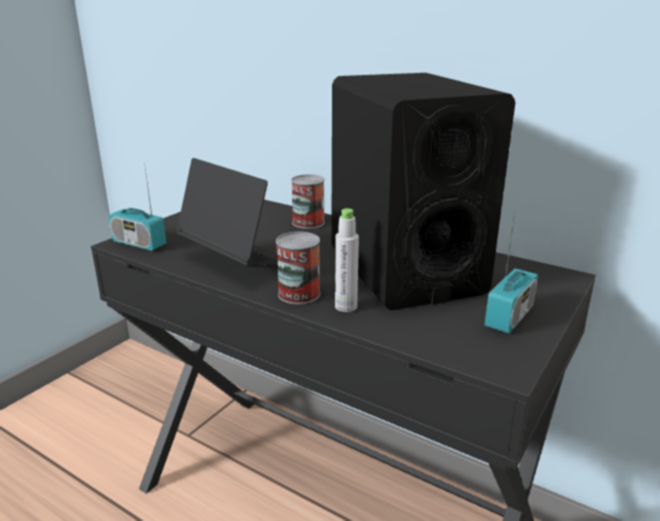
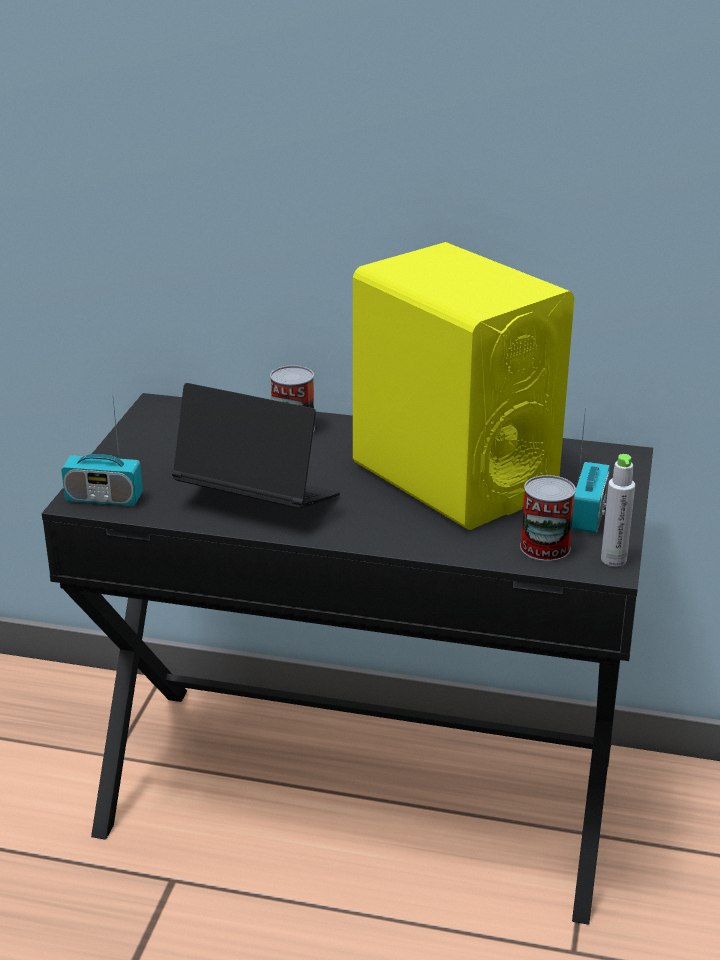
camera: 20 degrees left, 5 degrees up
can [276,232,320,304] -> can moved to [520,475,576,561]
black speaker [331,73,515,310] -> yellow speaker [353,242,574,530]
grey bottle [335,208,359,312] -> grey bottle moved to [601,454,635,567]

